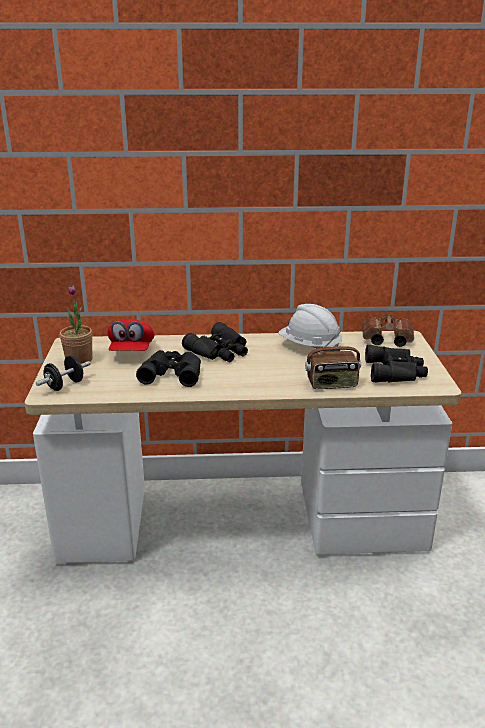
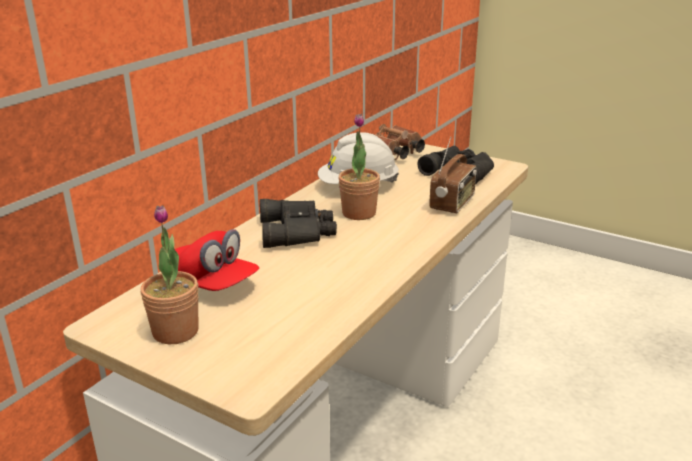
camera: 55 degrees left, 0 degrees up
black dumbbell [36,356,91,391] -> none
black binoculars [136,350,201,387] -> none
none -> potted plant [338,114,380,220]

